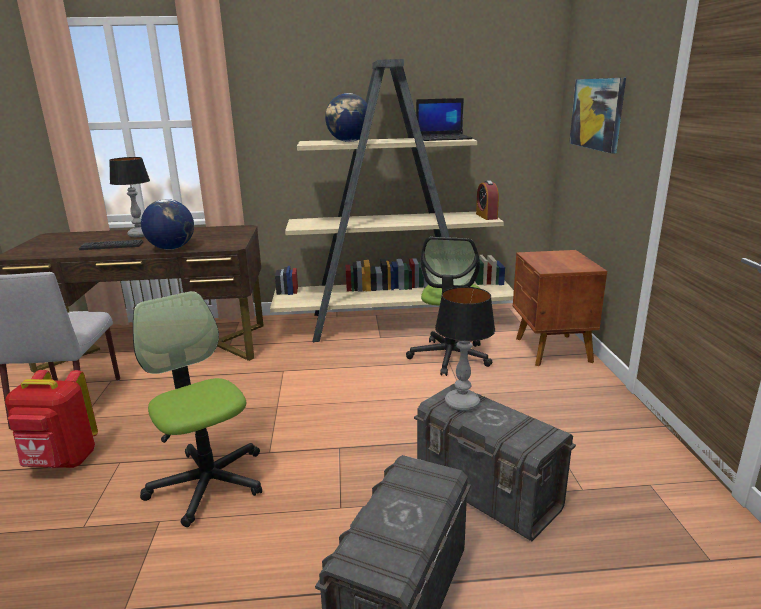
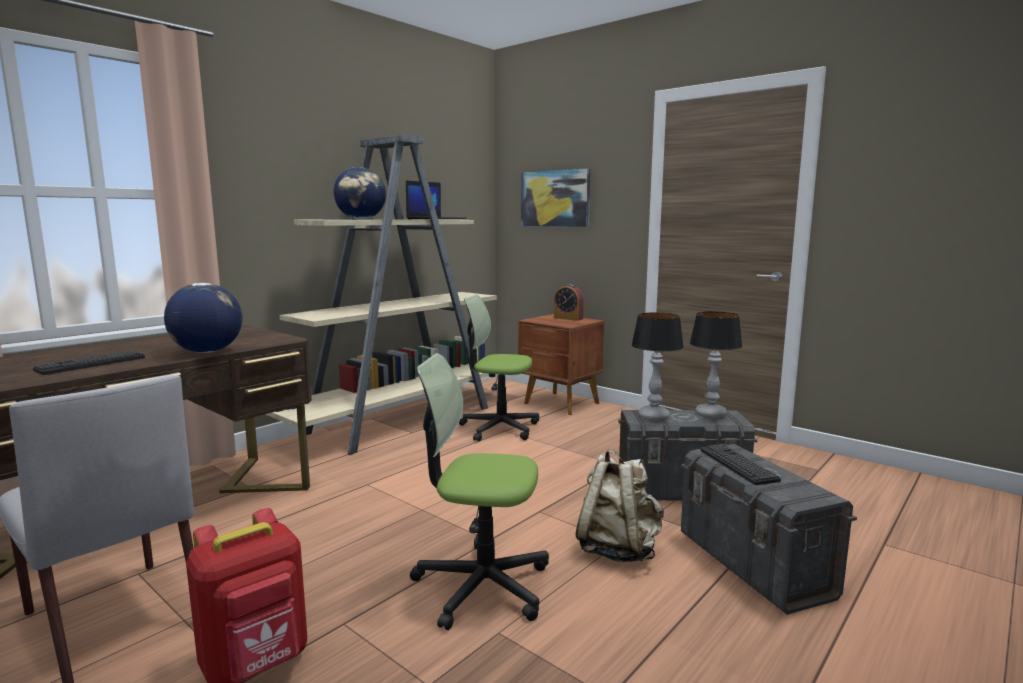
camera: 45 degrees left, 10 degrees down
table lamp [109,157,150,237] -> table lamp moved to [690,311,742,418]
office chair [406,237,492,376] -> office chair turned 135 degrees clockwise [459,295,539,441]
alarm clock [476,180,499,220] -> alarm clock moved to [554,284,584,321]
none -> beige backpack [576,449,664,562]
none -> keyboard [700,444,781,485]

